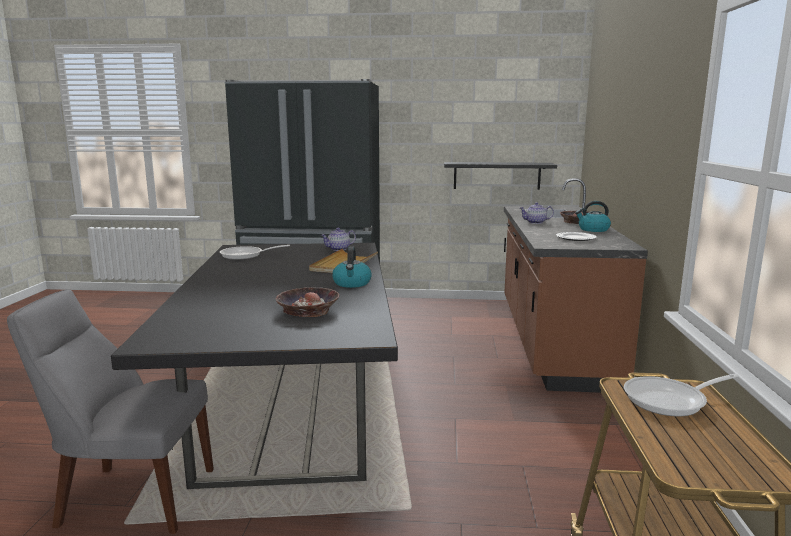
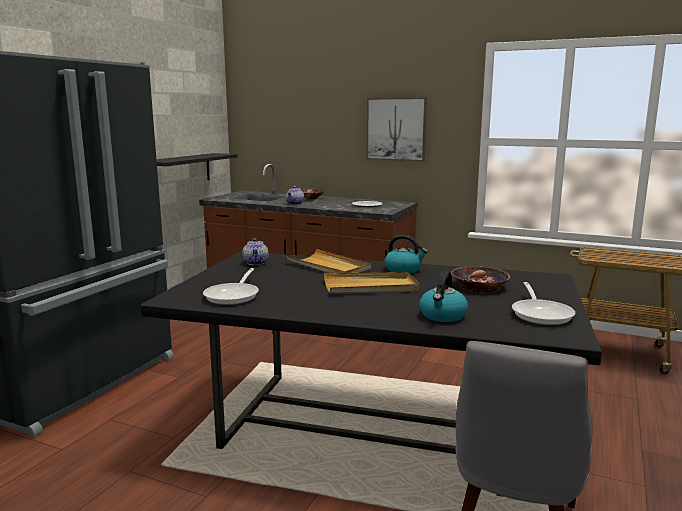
camera: 70 degrees left, 0 degrees up
kettle [575,201,611,232] -> kettle moved to [419,271,468,322]
frying pan [624,374,739,416] -> frying pan moved to [512,282,575,325]
none -> beige tray [324,272,419,292]
none -> picture [366,98,427,161]

